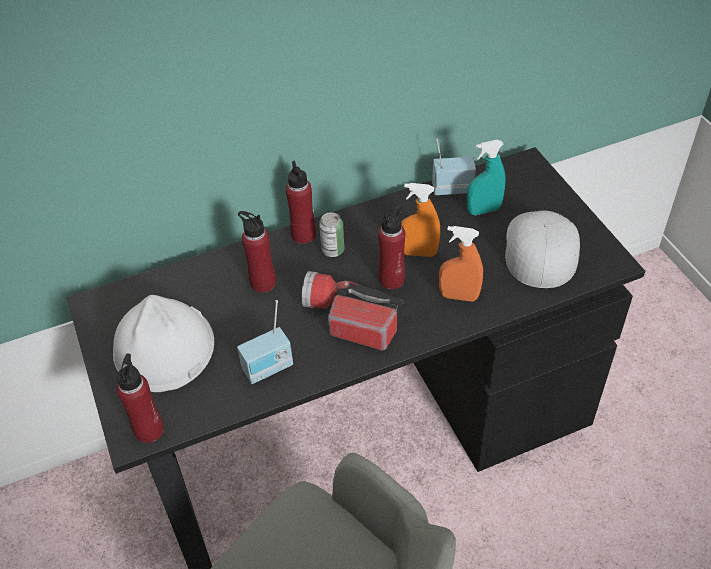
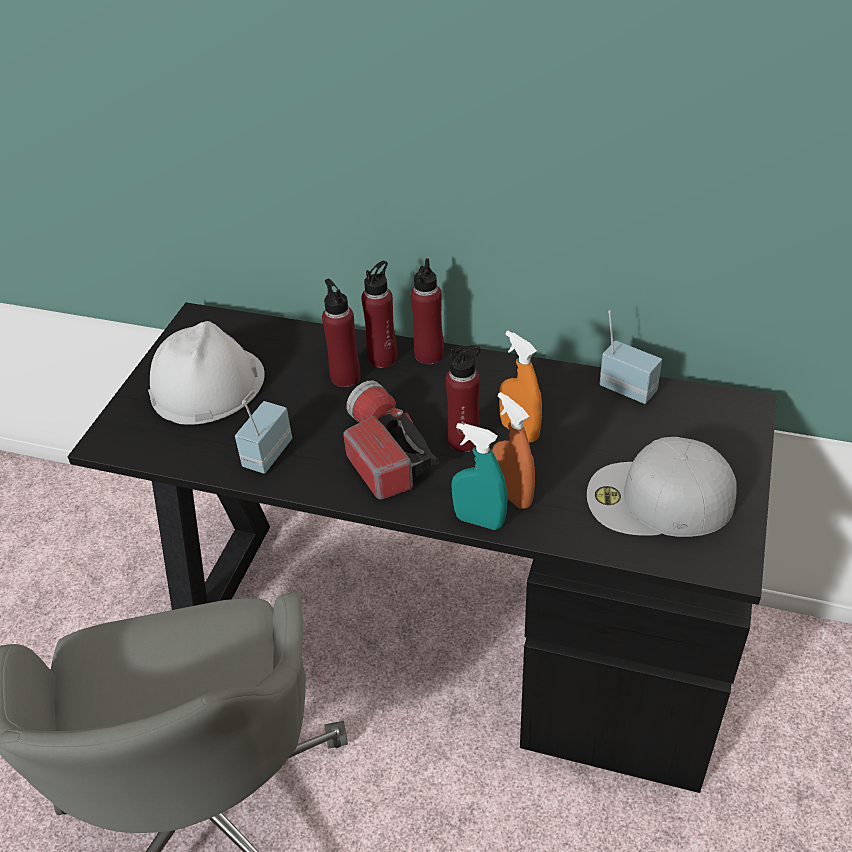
camera: 40 degrees right, 5 degrees down
red bottle [116,354,164,443] -> red bottle moved to [361,261,397,368]
radio [237,300,293,384] -> radio turned 105 degrees clockwise [235,400,292,474]
can [319,212,344,257] -> none
turquoise spray bottle [467,140,506,215] -> turquoise spray bottle moved to [451,423,507,530]
white cap [505,210,580,288] -> white cap turned 135 degrees counterclockwise [587,437,737,537]

